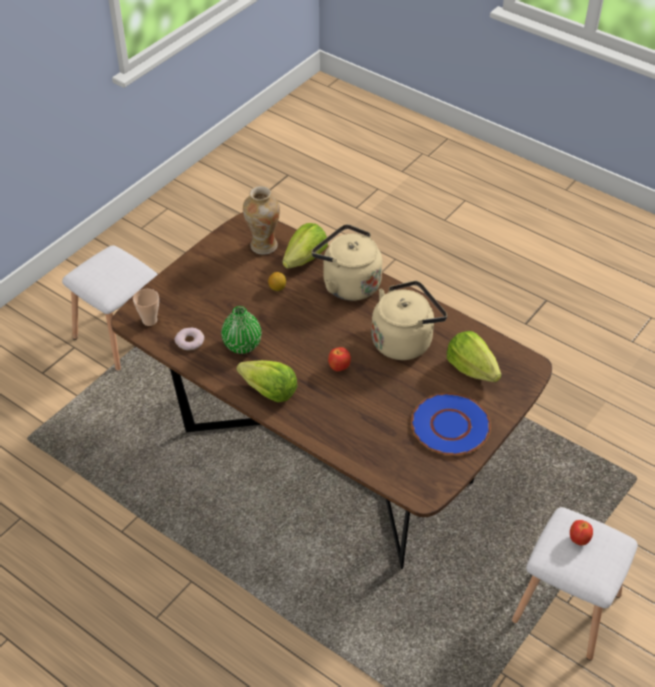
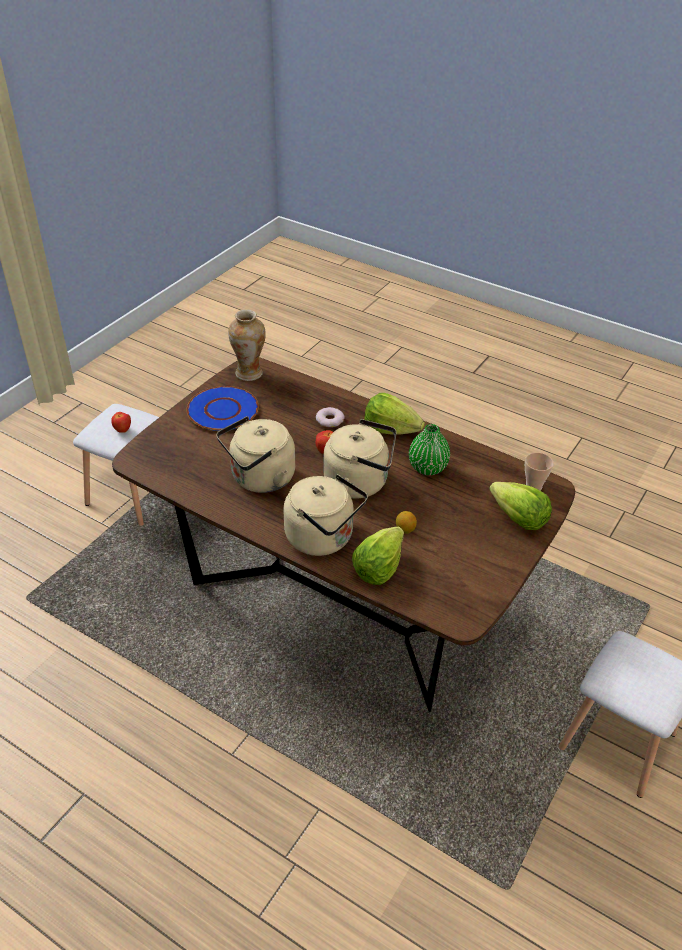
camera: 175 degrees right, 5 degrees down
donut [175,328,204,350] -> donut moved to [316,407,345,427]
vase [243,186,280,255] -> vase moved to [228,309,266,381]
lettuce [447,331,501,382] -> lettuce moved to [489,482,552,530]
none -> beige kettle [323,419,397,499]

